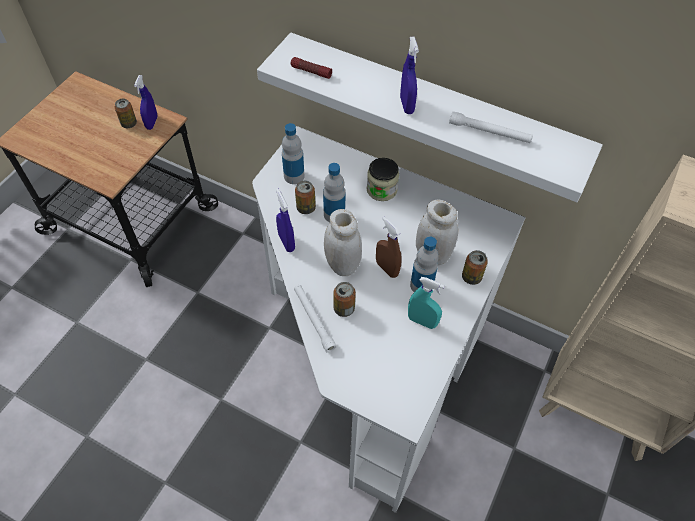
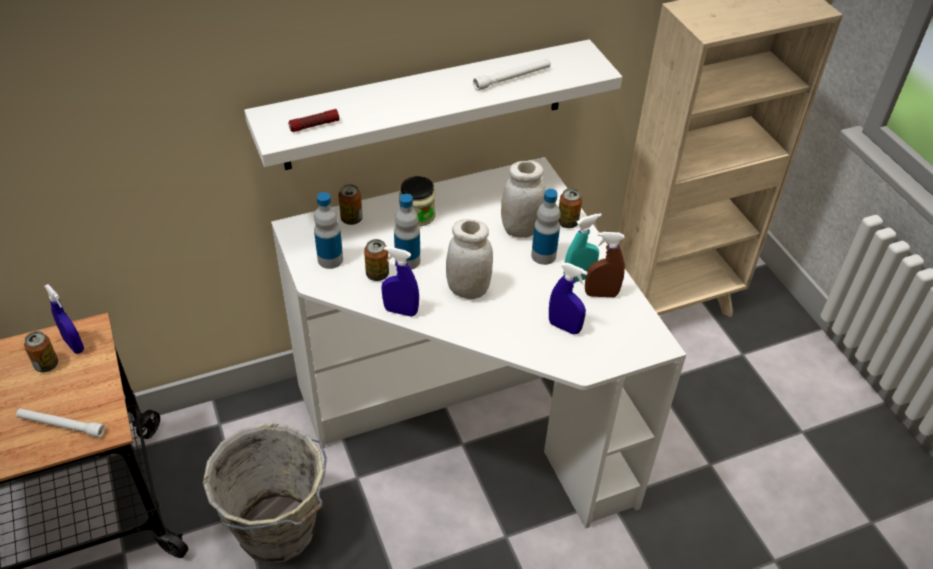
camera: 50 degrees left, 10 degrees down
white flashlight [294,285,337,352] -> white flashlight moved to [16,408,105,438]
can [334,282,356,317] -> can moved to [338,184,363,225]
brown spray bottle [376,217,402,278] -> brown spray bottle moved to [585,232,625,297]
blue spray bottle [400,37,419,114] -> blue spray bottle moved to [549,263,588,334]
none -> grey bucket [203,423,327,564]

